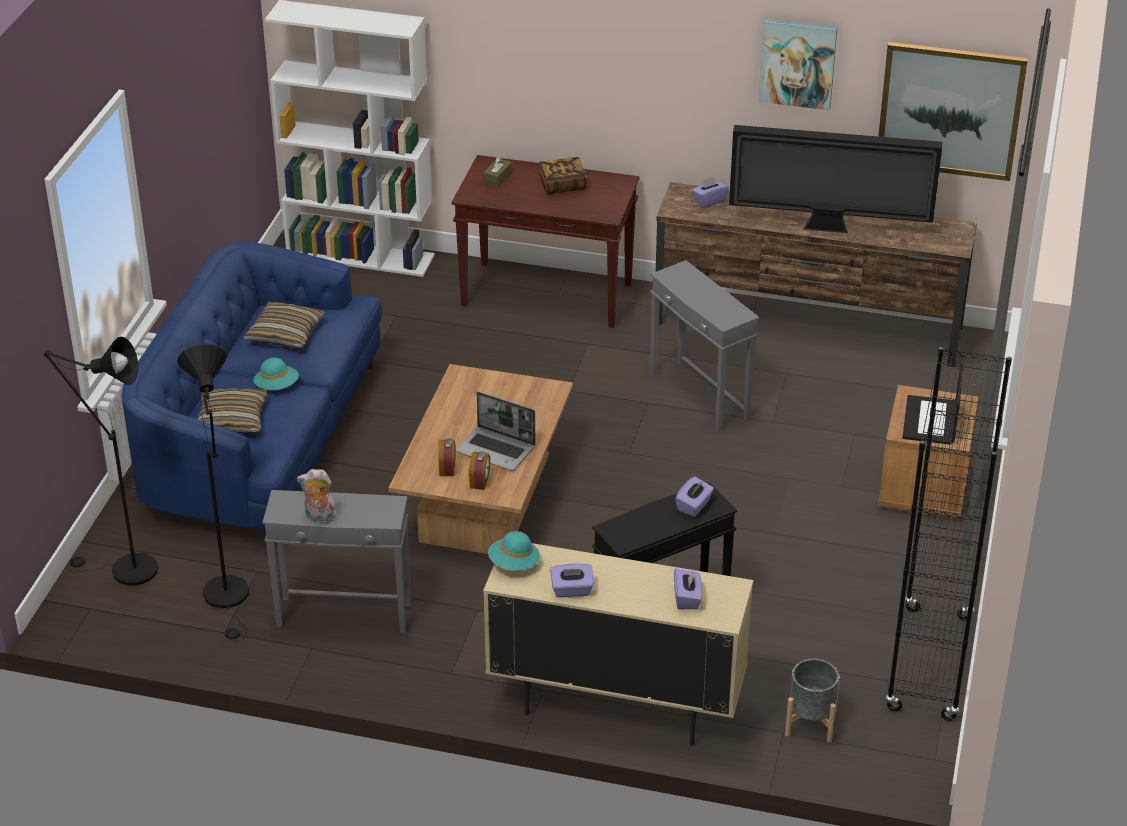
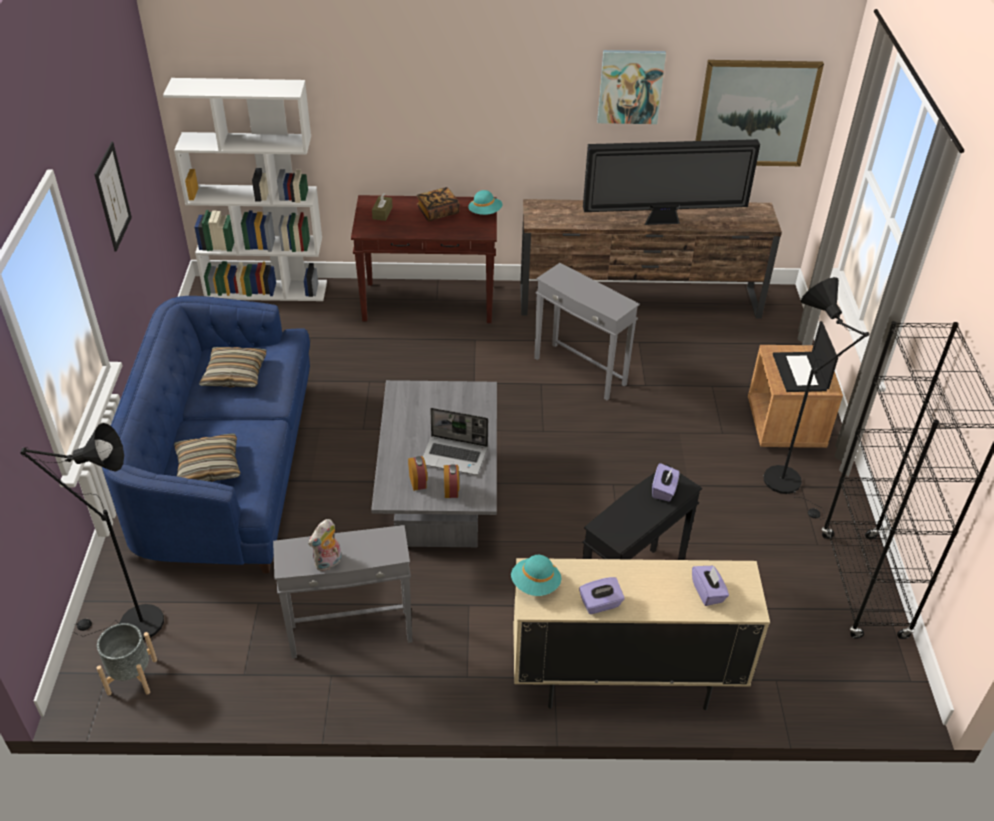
camera: 15 degrees left, 5 degrees up
black floor lamp [177,345,249,642] -> black floor lamp moved to [764,277,870,519]
turquoise hat [253,358,299,390] -> turquoise hat moved to [468,190,503,215]
plush toy [297,469,337,523] -> plush toy turned 45 degrees counterclockwise [308,519,342,571]
brown coffee table [389,364,573,554] -> grey coffee table [371,380,497,547]
purple tissue box [691,176,729,208] -> none
grey planter [785,658,840,743] -> grey planter moved to [97,623,157,696]
none -> picture [94,142,132,252]

